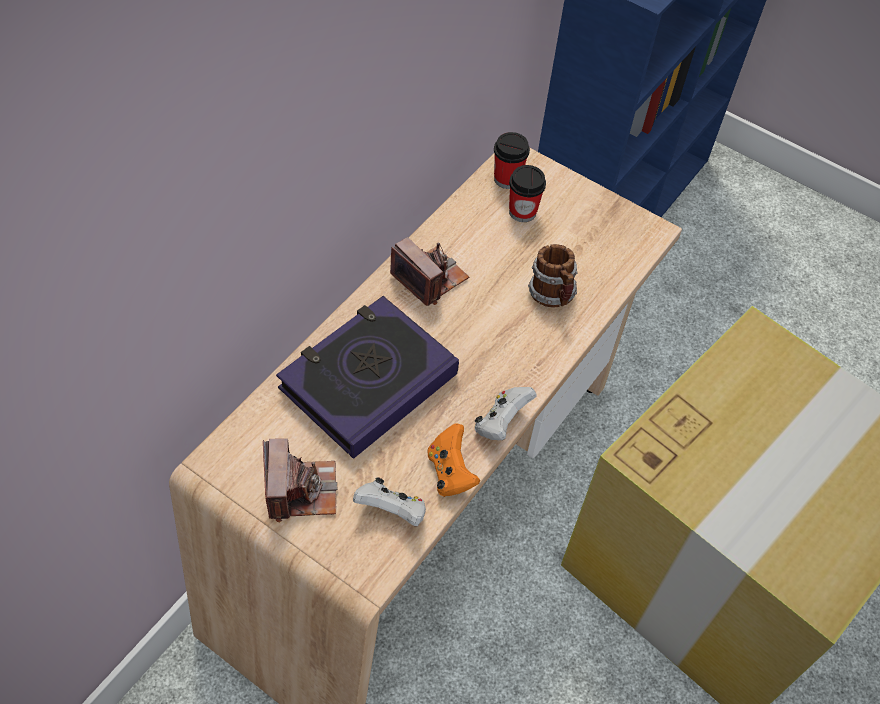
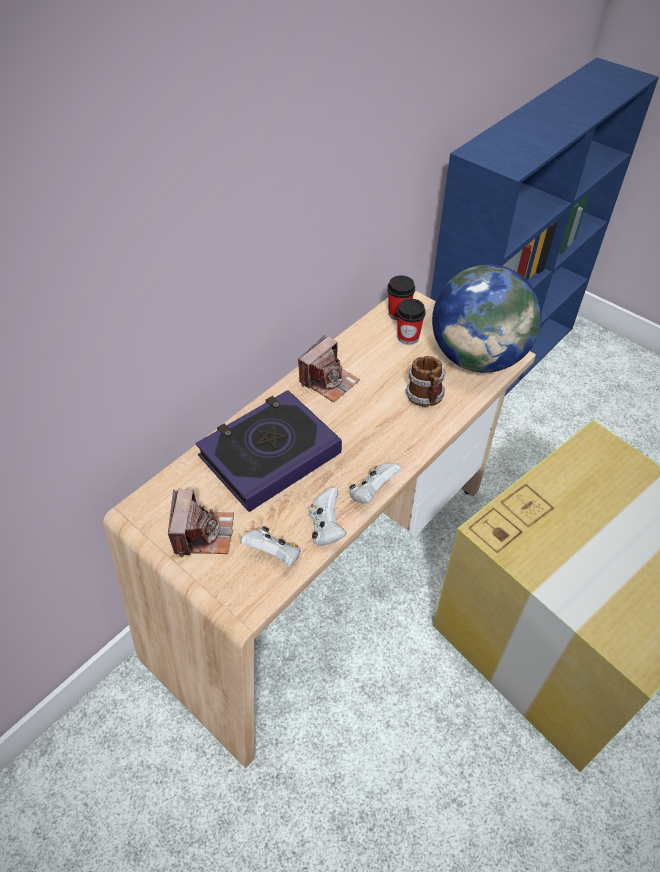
camera: 10 degrees right, 5 degrees down
camera [390,237,469,306] -> camera turned 75 degrees clockwise [298,335,360,402]
orange game controller [427,423,480,497] -> white game controller [309,487,347,546]
none -> globe [432,264,542,373]

